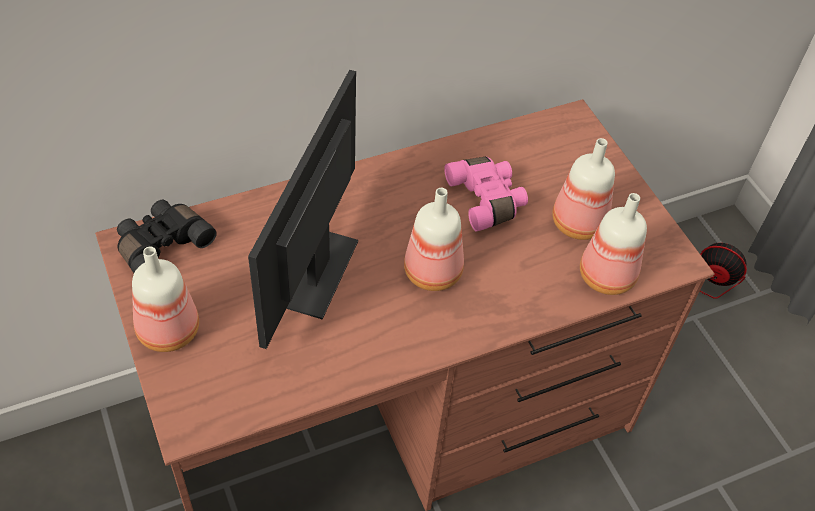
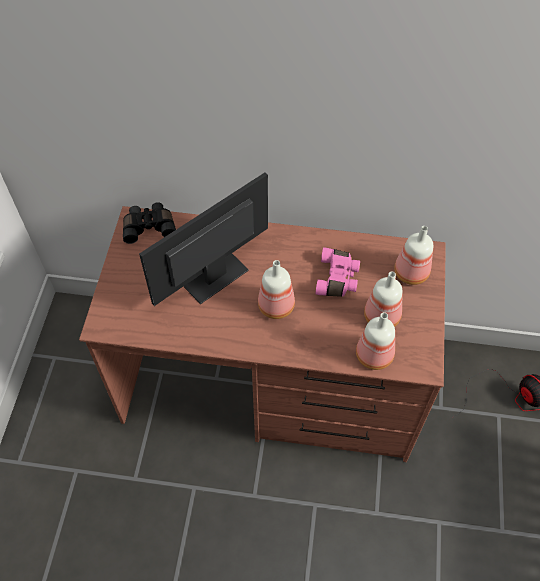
camera: 35 degrees right, 5 degrees up
bottle [132,246,199,352] -> bottle moved to [394,226,433,285]

